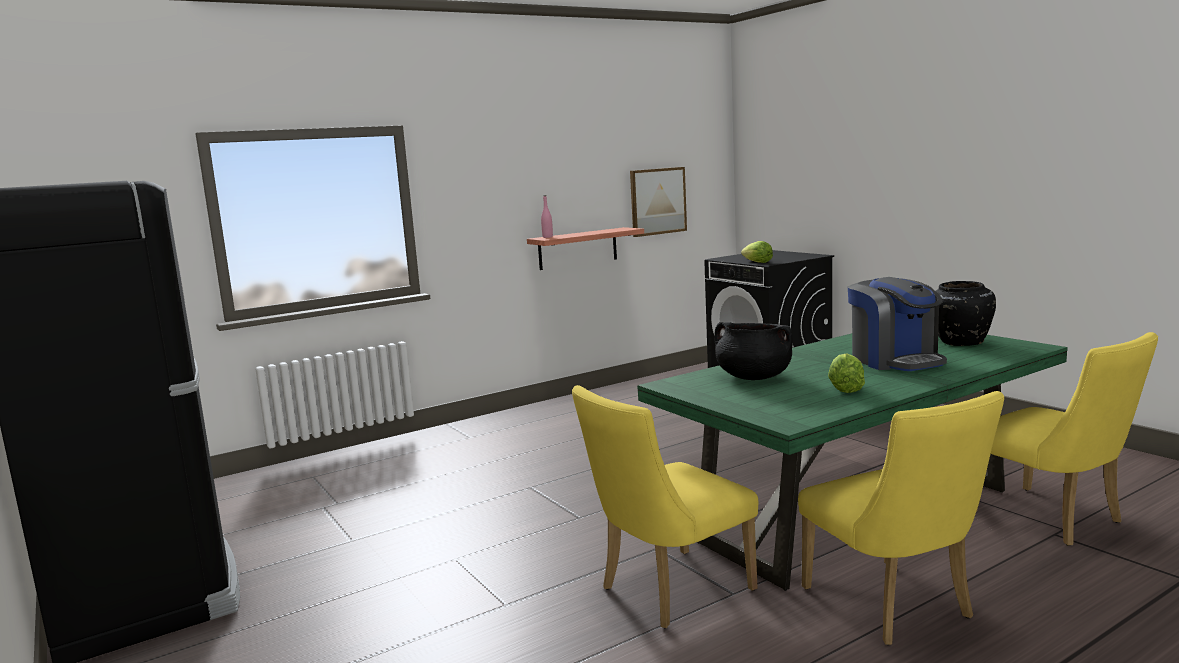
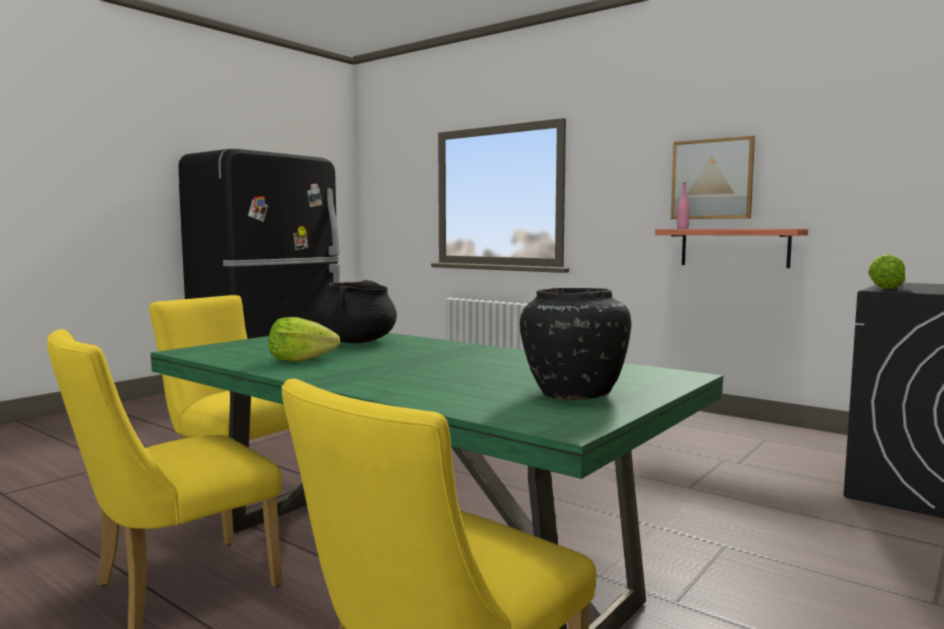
camera: 70 degrees right, 5 degrees down
picture [630,167,687,237] -> picture moved to [671,136,755,219]
coffee machine [848,277,947,371] -> none

